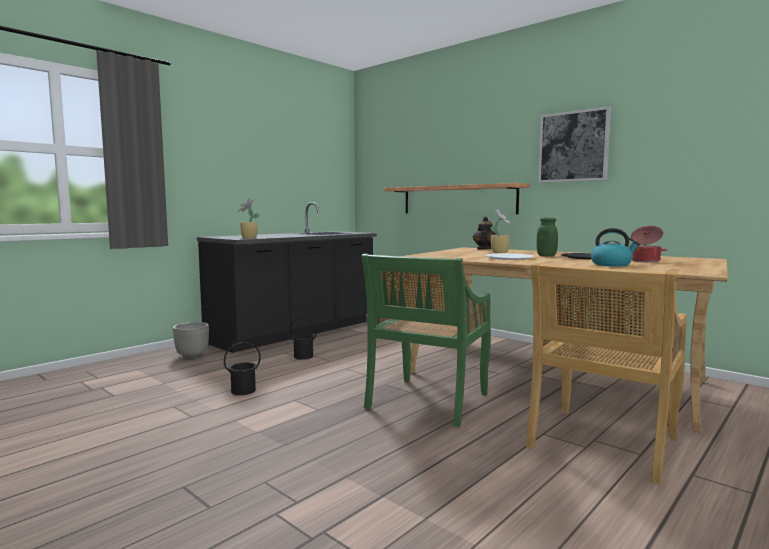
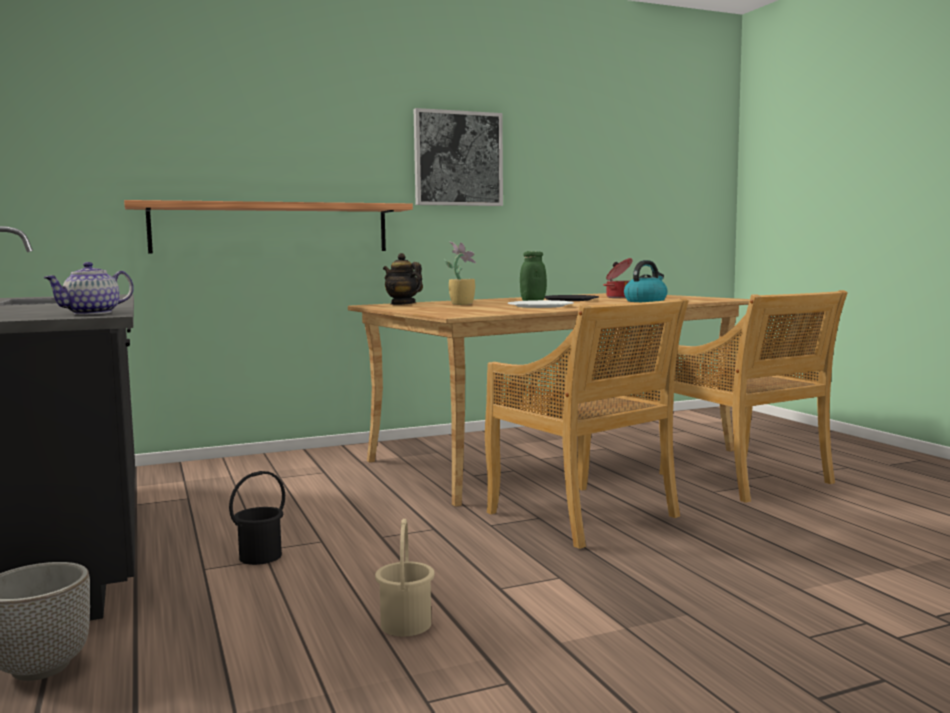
camera: 65 degrees left, 0 degrees up
black bucket [224,342,261,395] -> beige bucket [375,519,435,637]
potted plant [238,198,260,238] -> teapot [43,262,134,315]
green chair [361,254,491,427] -> beige chair [485,298,689,549]

